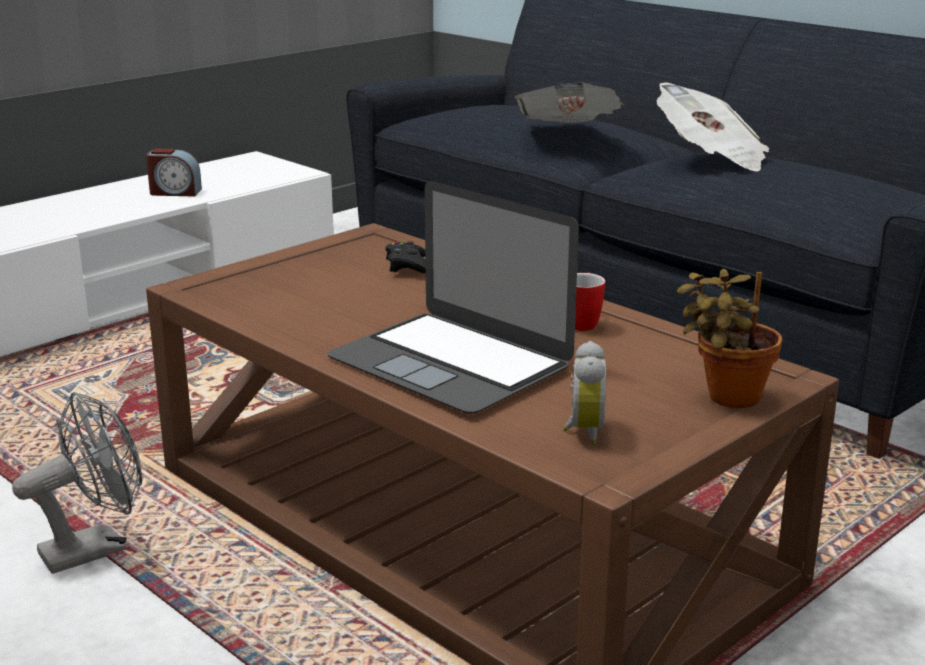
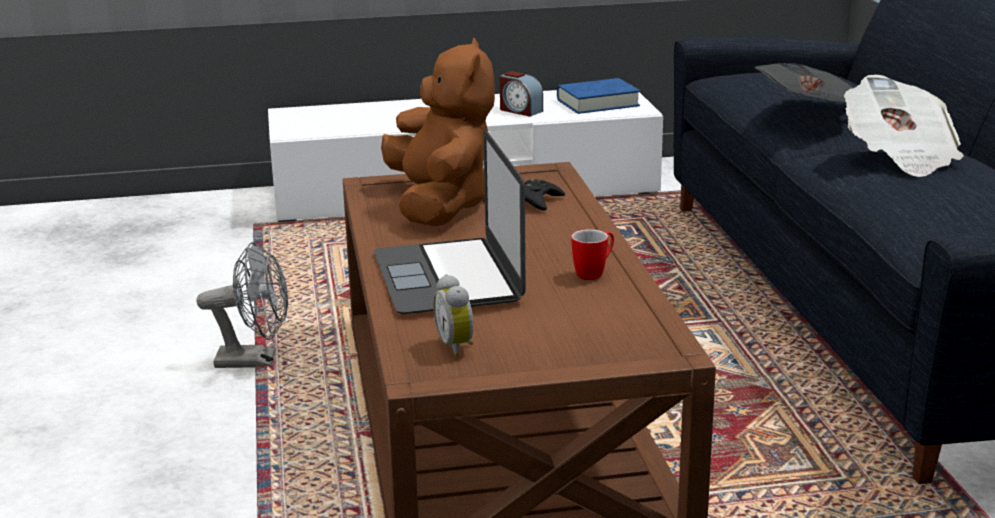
camera: 35 degrees right, 0 degrees up
alarm clock [563,341,606,445] -> alarm clock turned 120 degrees clockwise [433,274,474,358]
potted plant [677,269,782,408] -> none
none -> brown plush toy [381,38,495,226]
none -> blue book [557,78,640,114]

